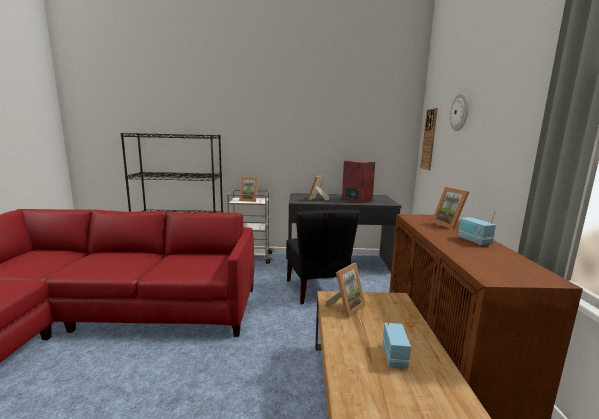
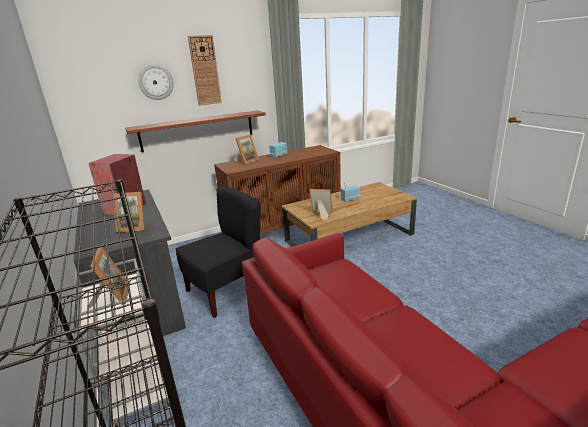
camera: 115 degrees left, 10 degrees up
wall clock [420,108,438,170] -> wall clock moved to [188,35,222,106]
none -> brown shelf [125,110,266,152]

